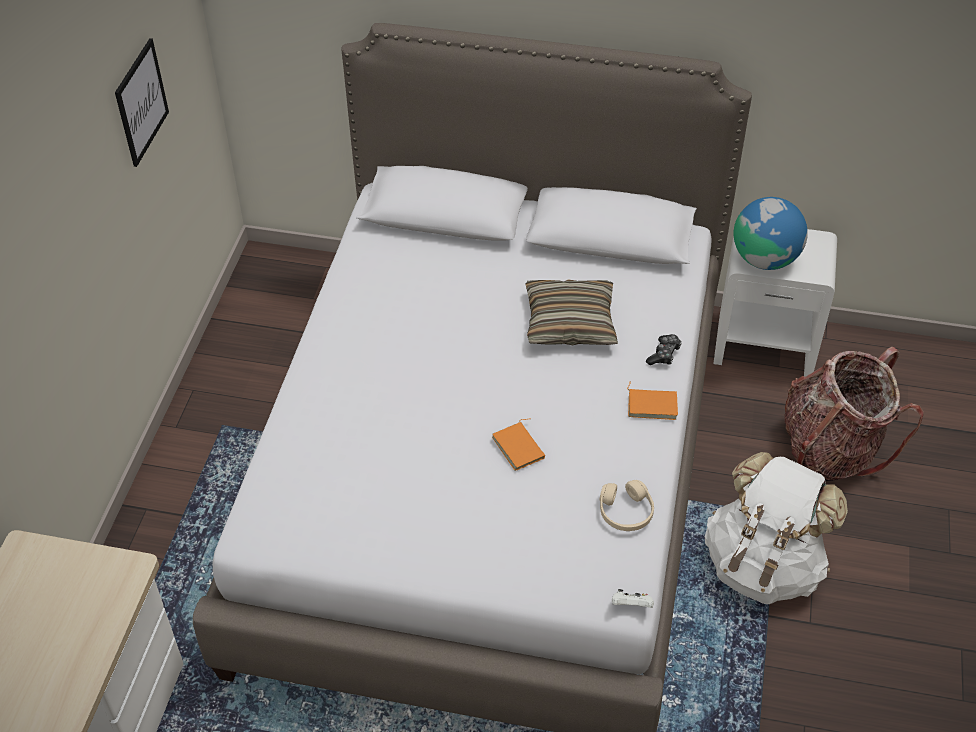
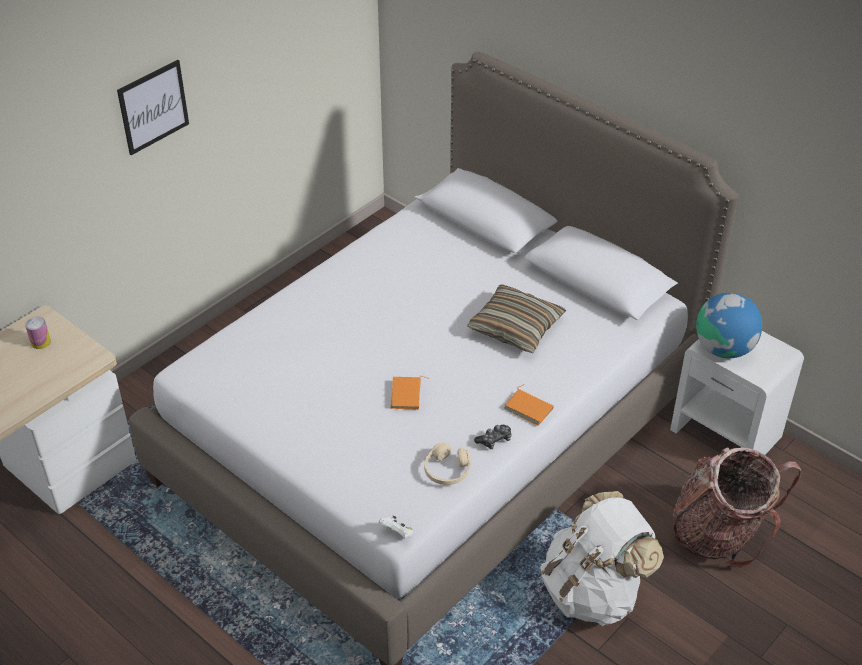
camera: 30 degrees right, 5 degrees down
picture [115,38,169,167] -> picture moved to [117,60,189,155]
game controller [646,334,682,365] -> game controller moved to [474,425,512,449]
none -> can [25,317,51,349]

